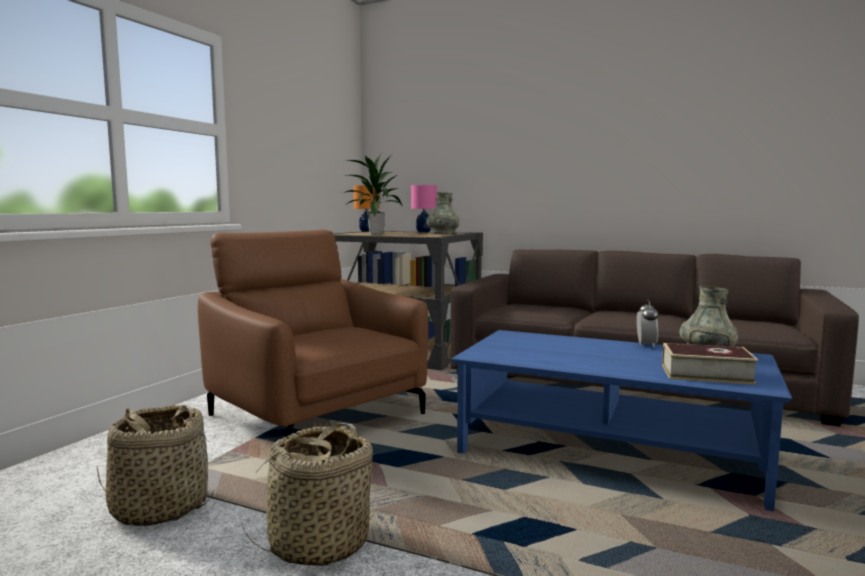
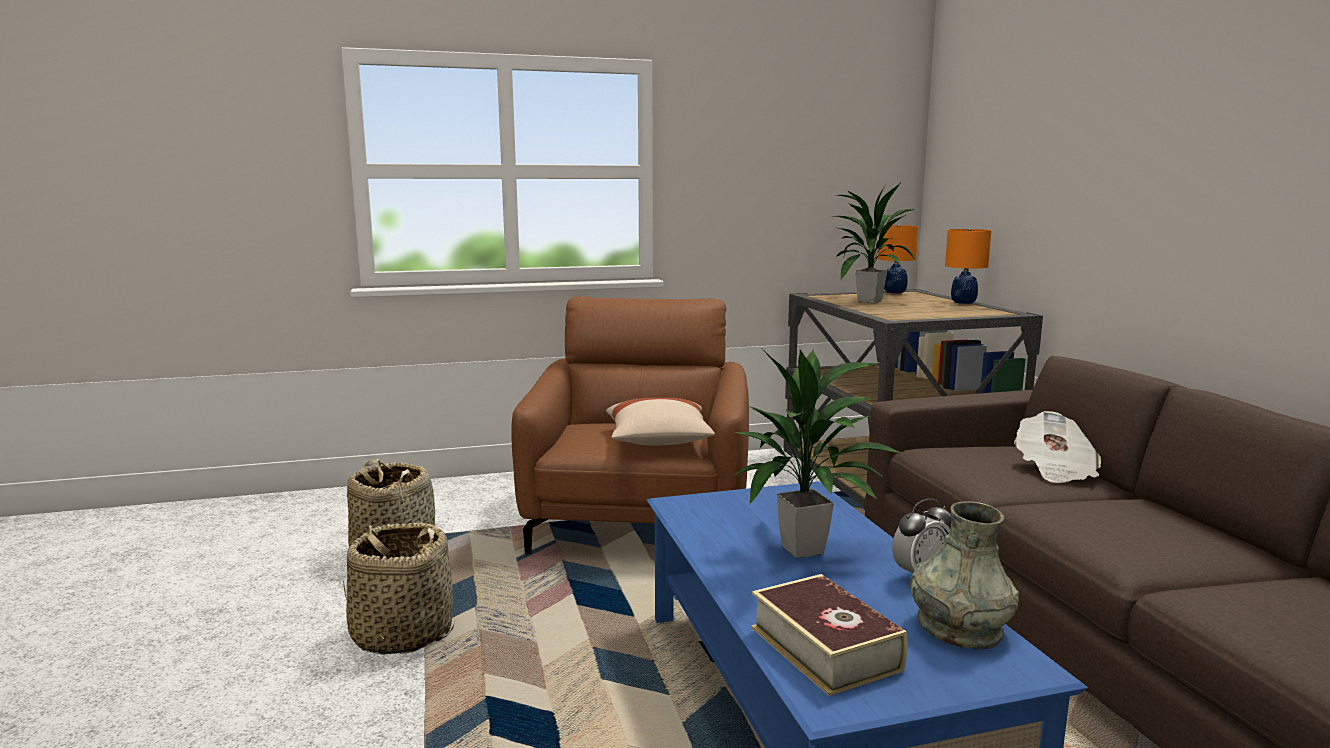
camera: 50 degrees right, 5 degrees up
pink table lamp [411,185,437,232] -> orange table lamp [945,229,992,304]
grey vase [426,192,459,235] -> none
none -> beige pillow [606,397,715,446]
none -> potted plant [731,349,902,558]
none -> newspaper [1014,411,1101,483]

